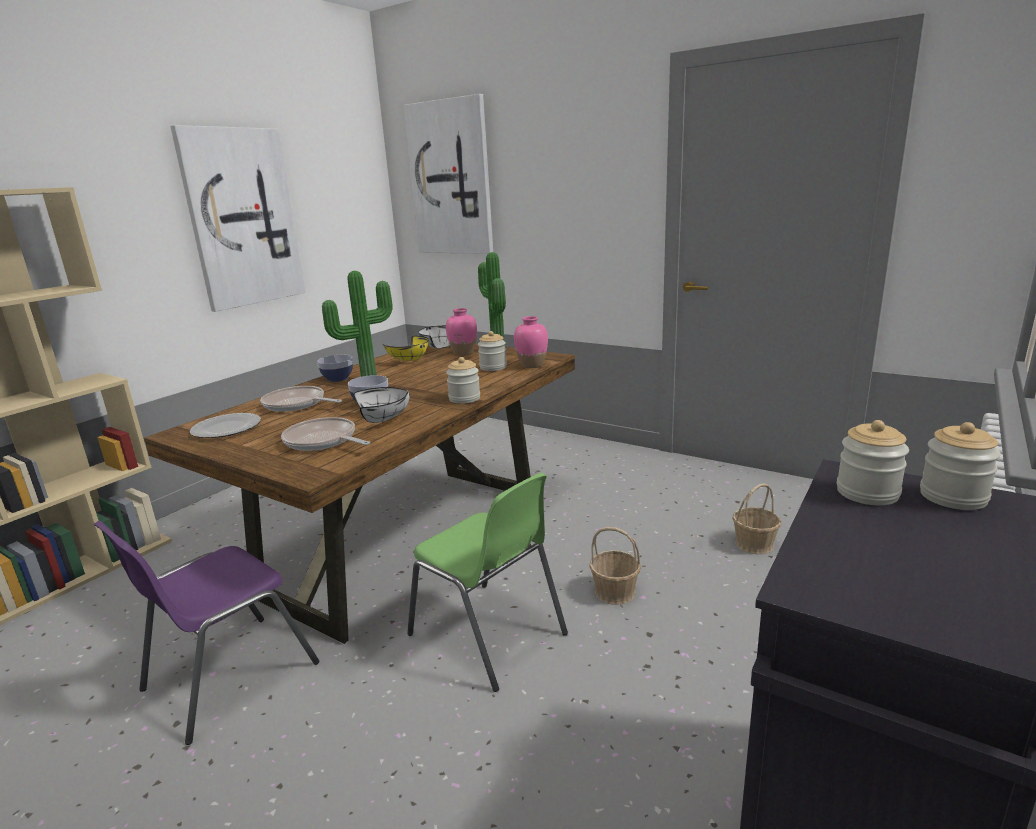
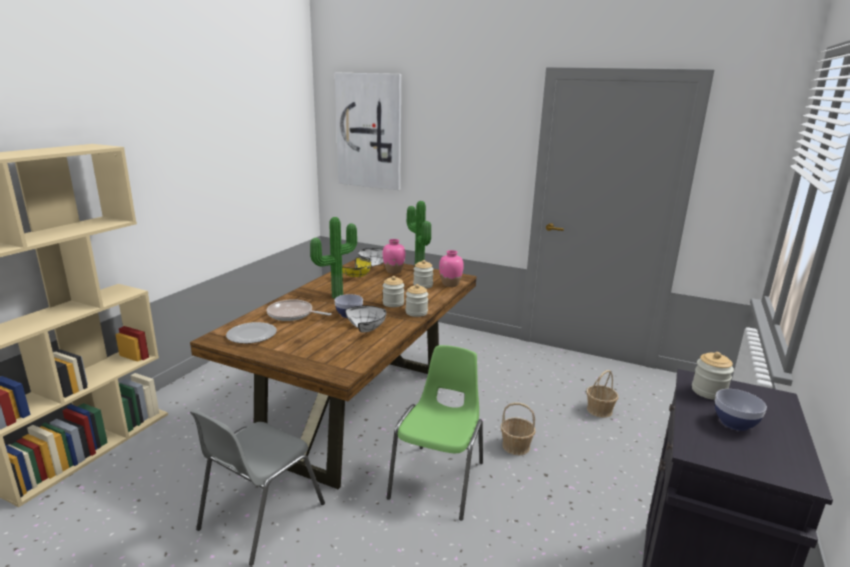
camera: 10 degrees left, 0 degrees up
purple chair [94,521,319,745] -> grey chair [190,409,325,566]
picture [170,125,306,312] -> none
frying pan [281,417,370,451] -> none
bowl [317,355,353,382] -> bowl moved to [715,389,767,431]
green chair [407,473,568,692] -> green chair turned 105 degrees counterclockwise [387,345,483,521]
jar [920,422,1001,510] -> jar moved to [383,276,405,307]

